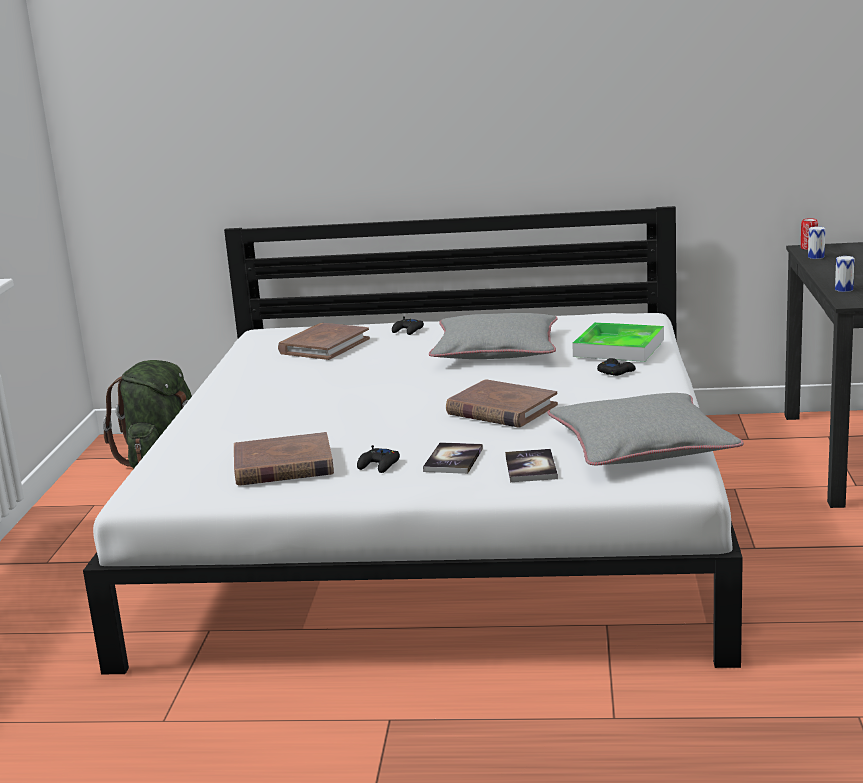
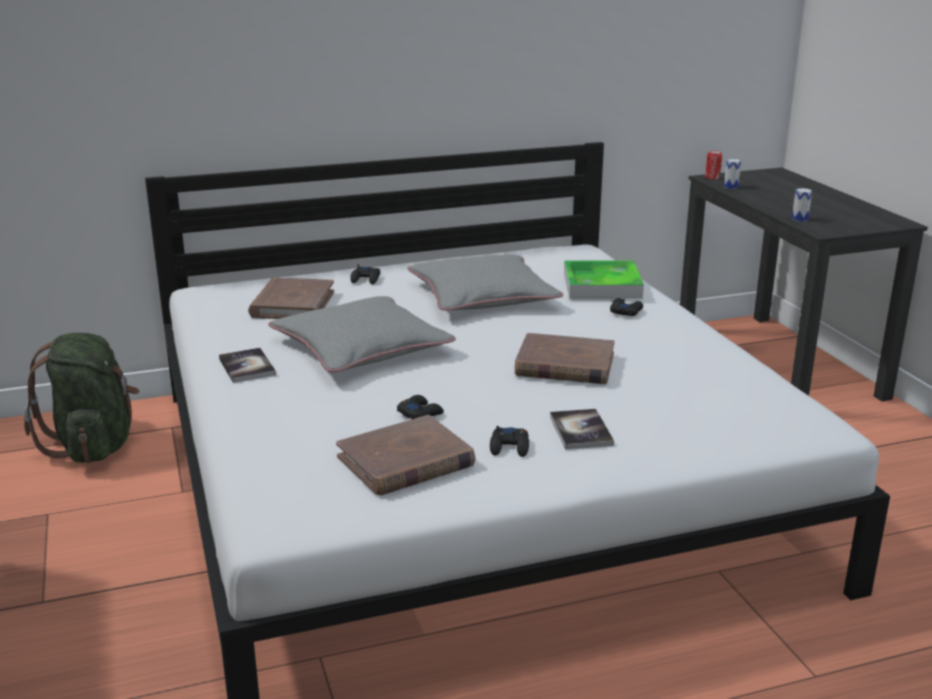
camera: 25 degrees left, 5 degrees up
book [505,449,558,482] -> book moved to [219,348,276,383]
grey pillow [547,393,744,466] -> grey pillow moved to [268,296,456,372]
none -> black game controller [397,395,444,419]

